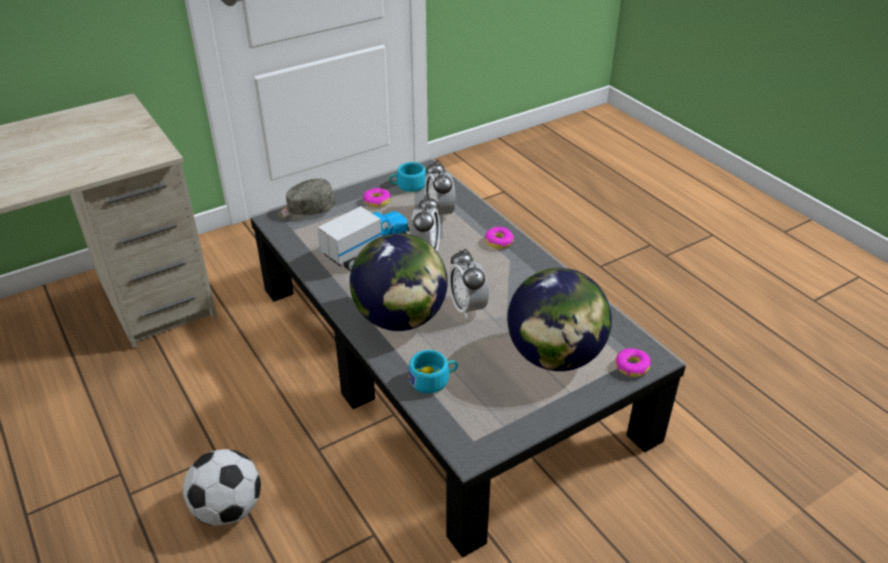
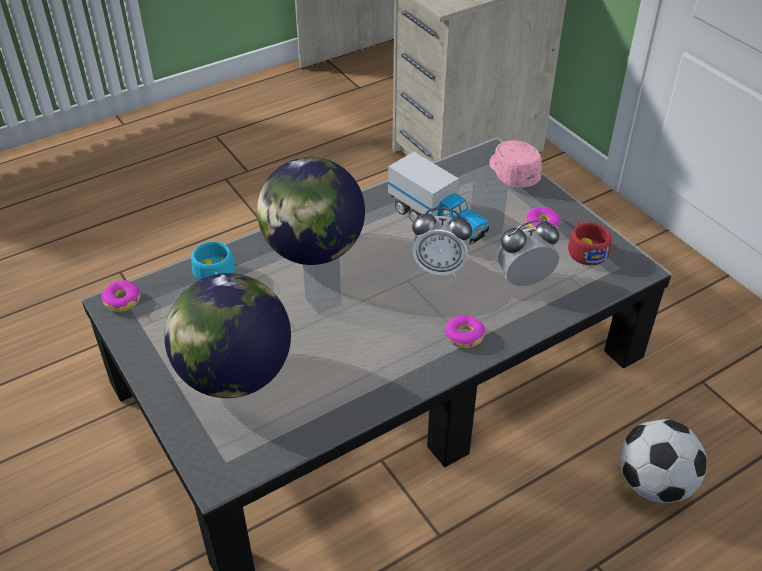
camera: 90 degrees right, 5 degrees up
football [183,449,261,526] -> football moved to [620,419,707,503]
grey cap [278,178,335,221] -> pink cap [490,140,542,187]
turquoise cup [389,162,426,192] -> red cup [568,221,612,265]
alarm clock [449,249,489,319] -> none
donut [615,348,651,377] -> donut moved to [102,280,140,312]

